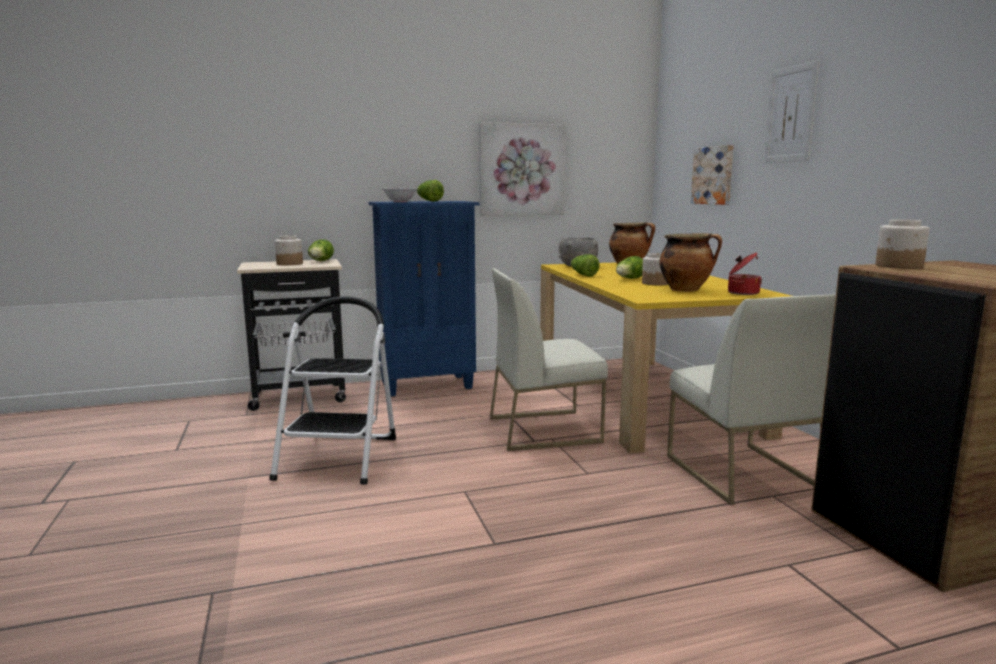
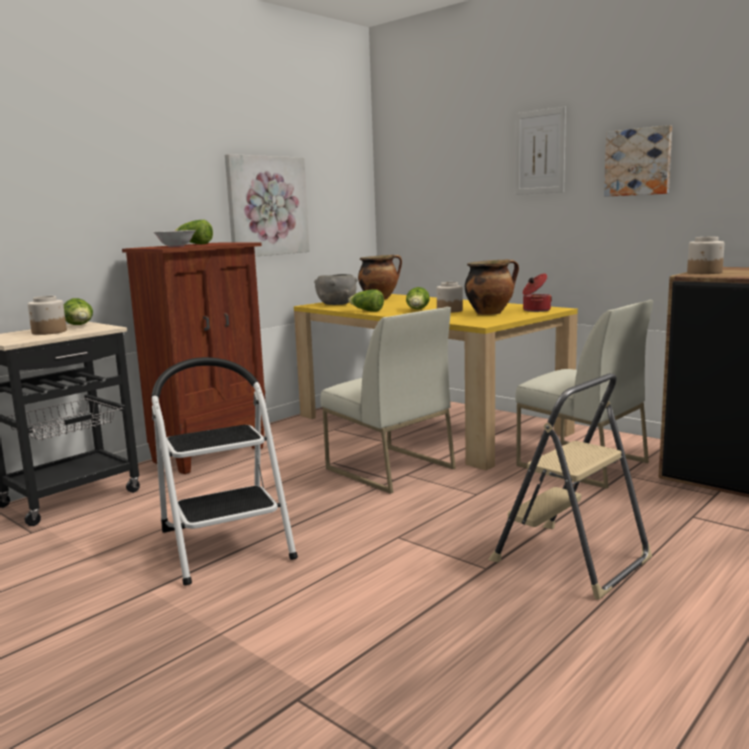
camera: 30 degrees left, 0 degrees up
blue cabinet [369,201,480,396] -> brown cabinet [122,242,266,474]
white chair [490,268,608,451] -> white chair turned 90 degrees counterclockwise [321,307,456,494]
picture [691,145,734,205] -> picture moved to [604,125,672,197]
none -> beige step ladder [488,373,652,600]

